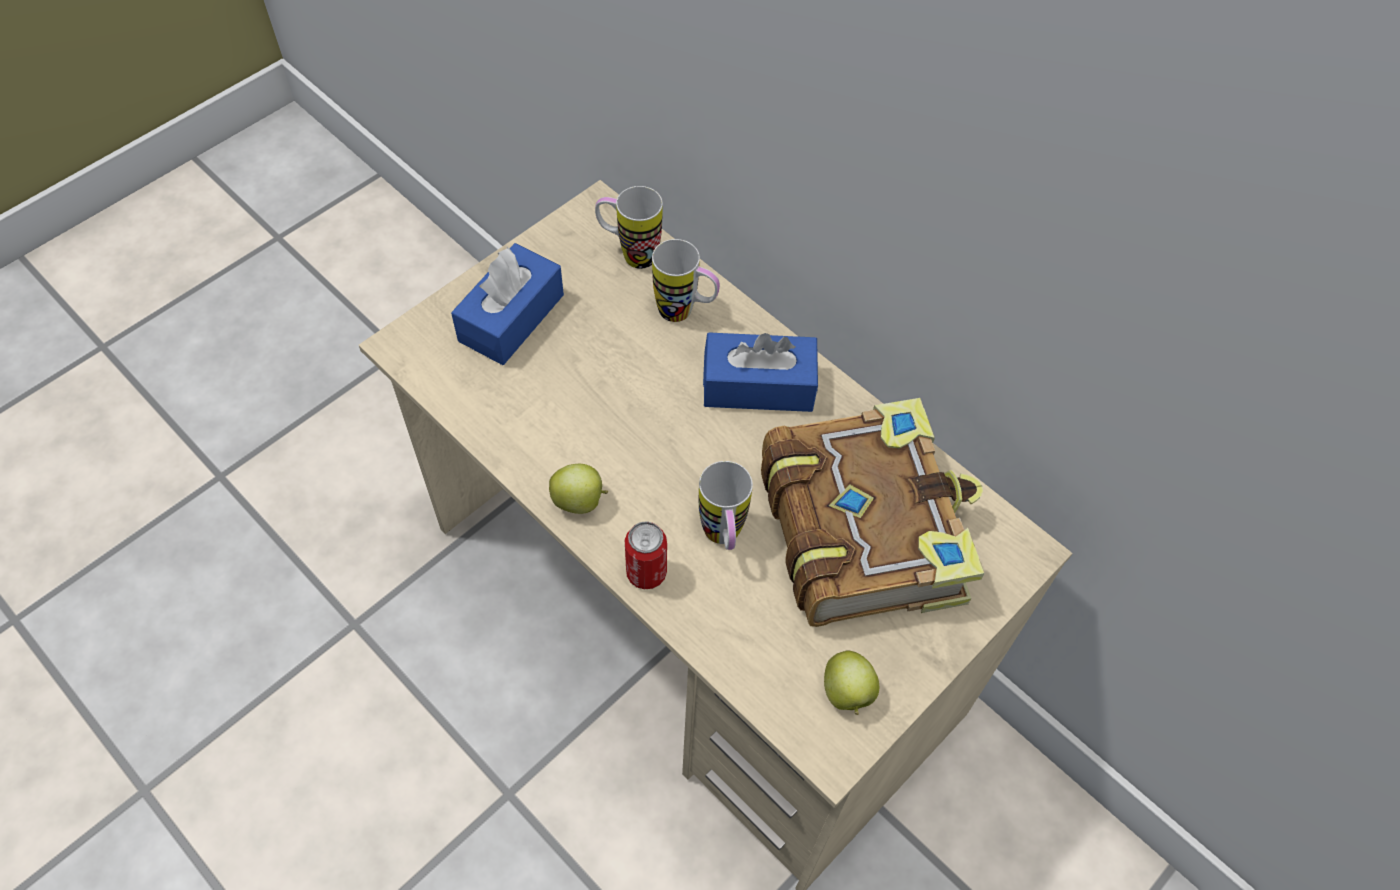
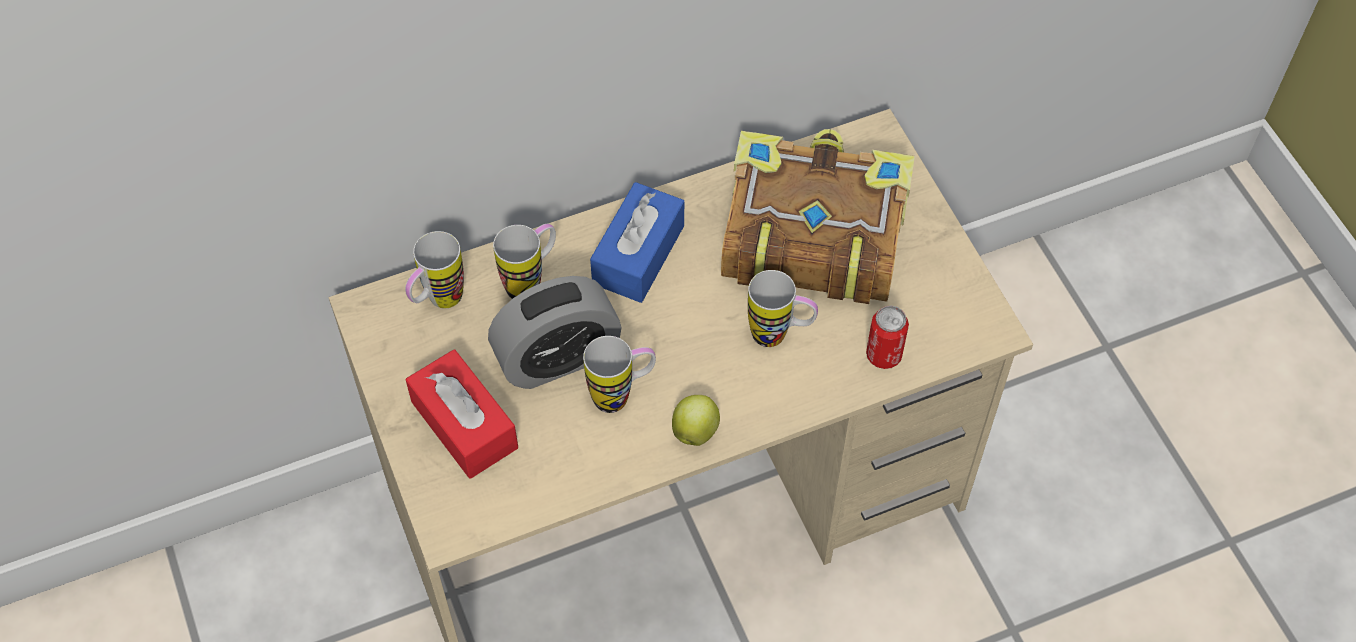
camera: 65 degrees left, 0 degrees up
blue tissue box [451,243,564,365] -> red tissue box [406,349,518,479]
can [625,521,667,589] -> can moved to [866,306,909,369]
apple [824,650,879,715] -> none
none -> alarm clock [488,276,622,389]
none -> mug [583,336,656,413]

